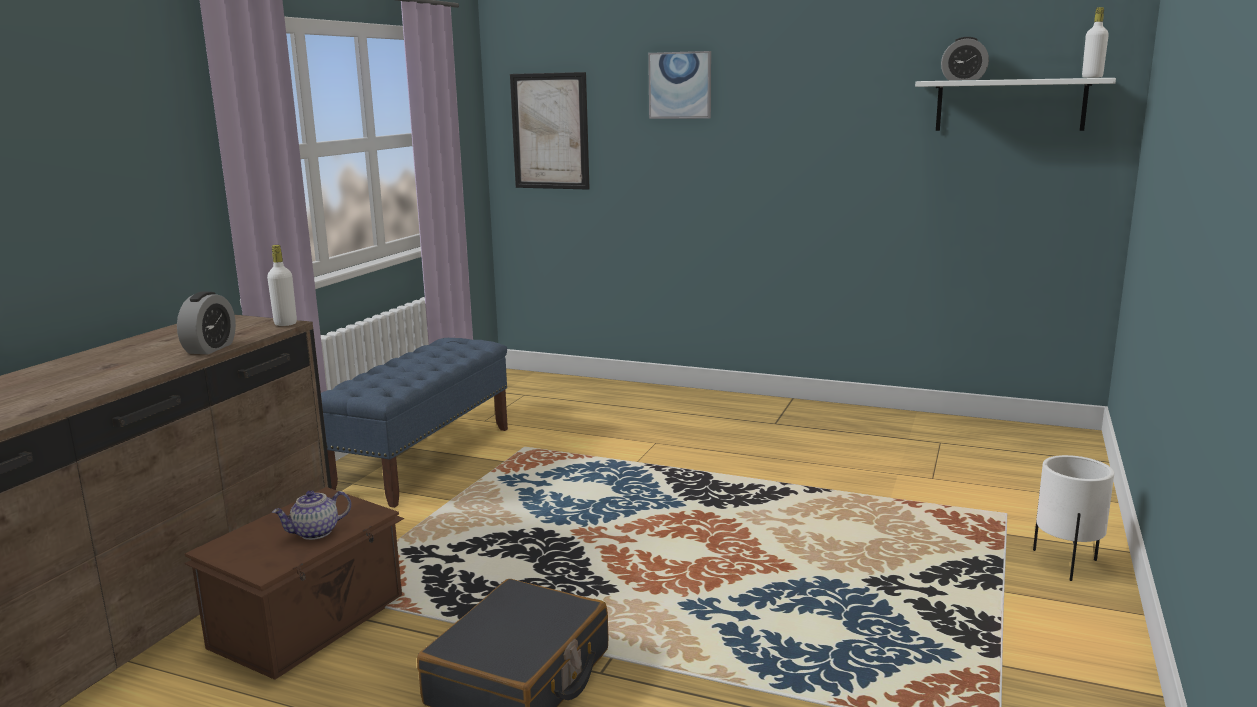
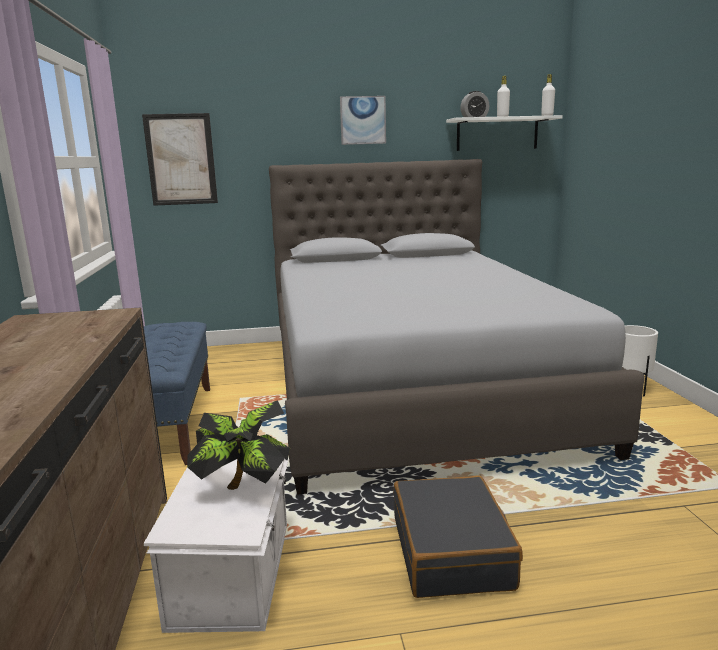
camera: 30 degrees left, 0 degrees up
alarm clock [177,292,236,354] -> none
brown storage box [185,487,404,680] -> white storage box [144,458,289,633]
white bottle [267,245,297,326] -> white bottle moved to [497,76,510,117]
teapot [272,490,351,540] -> potted plant [187,400,290,490]
picture [648,51,711,119] -> picture moved to [340,96,386,145]
none -> grey bed [269,159,645,495]

